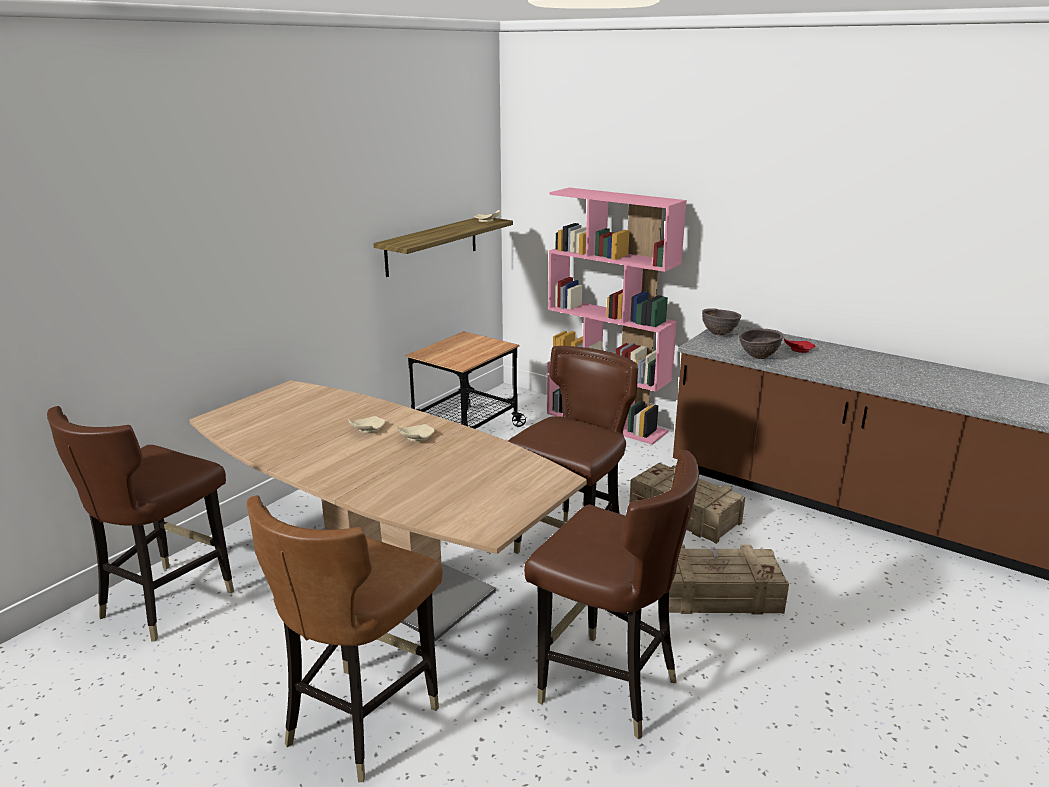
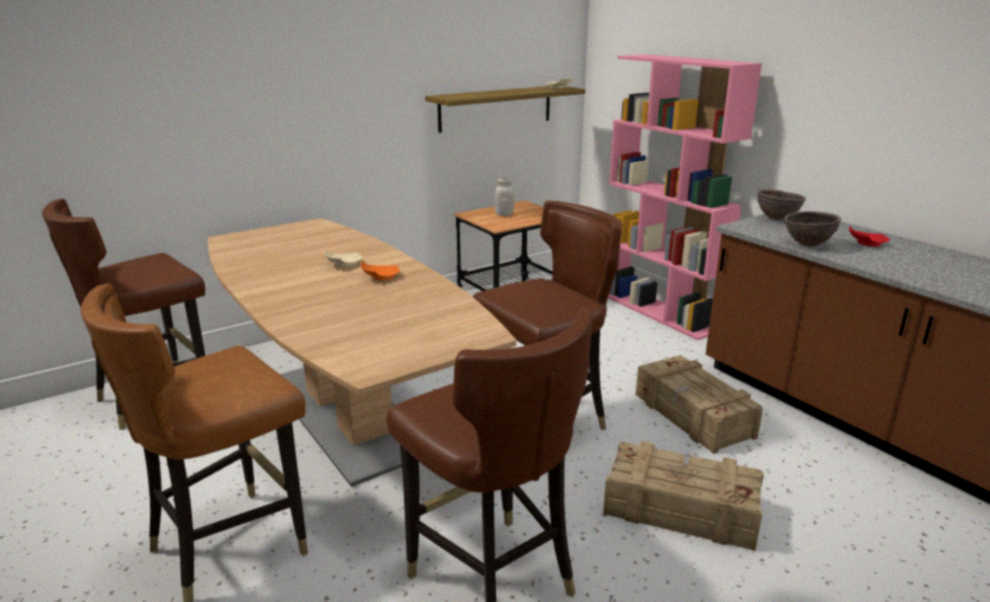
camera: 20 degrees right, 0 degrees up
beige plate [397,424,435,442] -> orange plate [361,262,400,281]
none -> white jar [494,178,514,216]

